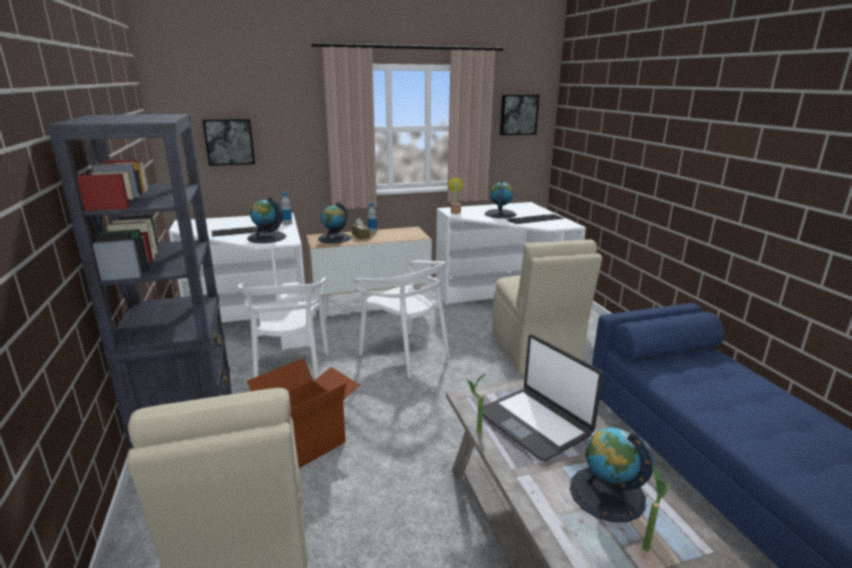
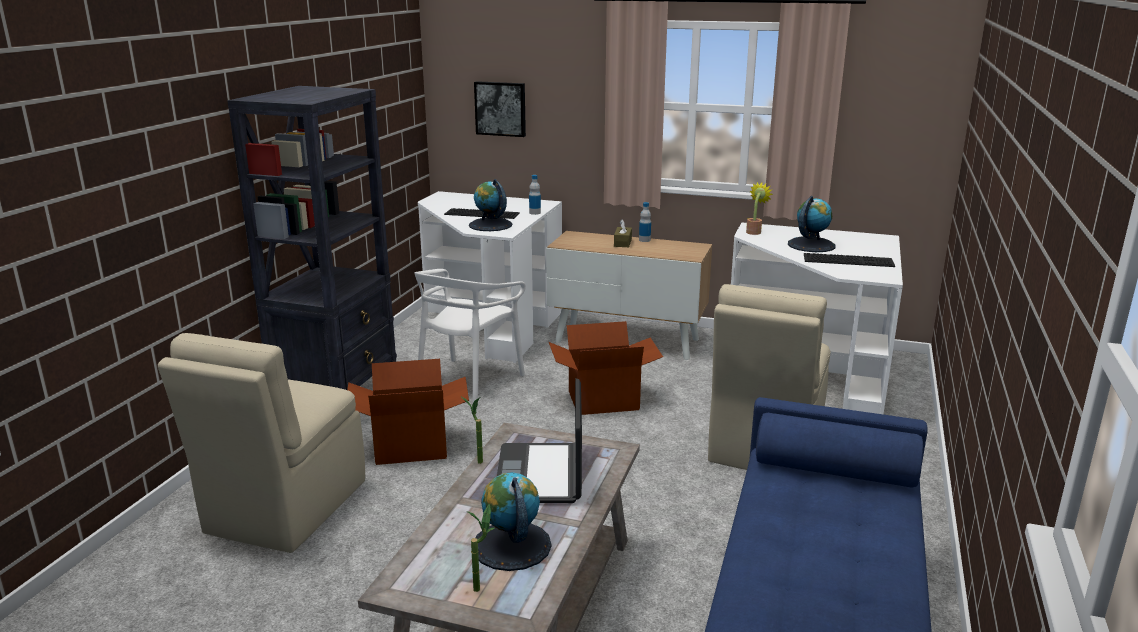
camera: 35 degrees right, 0 degrees up
globe [318,202,351,244] -> none
white chair [353,260,450,378] -> cardboard box [549,321,663,415]
picture [500,94,539,135] -> none

